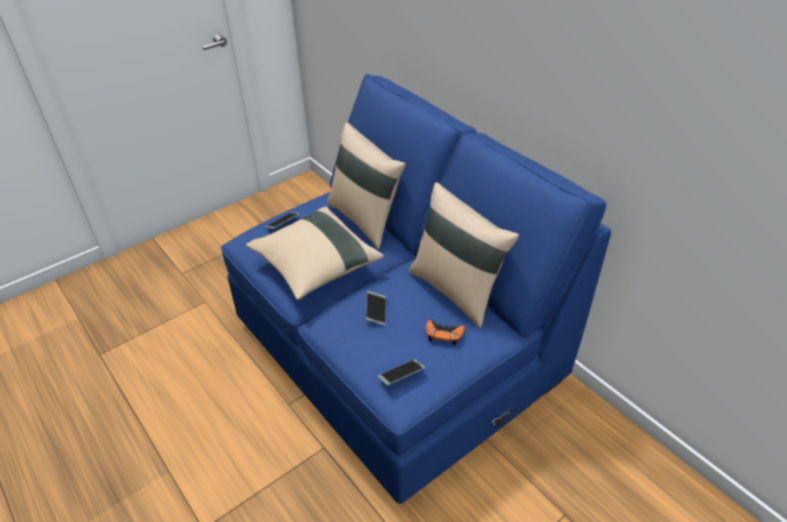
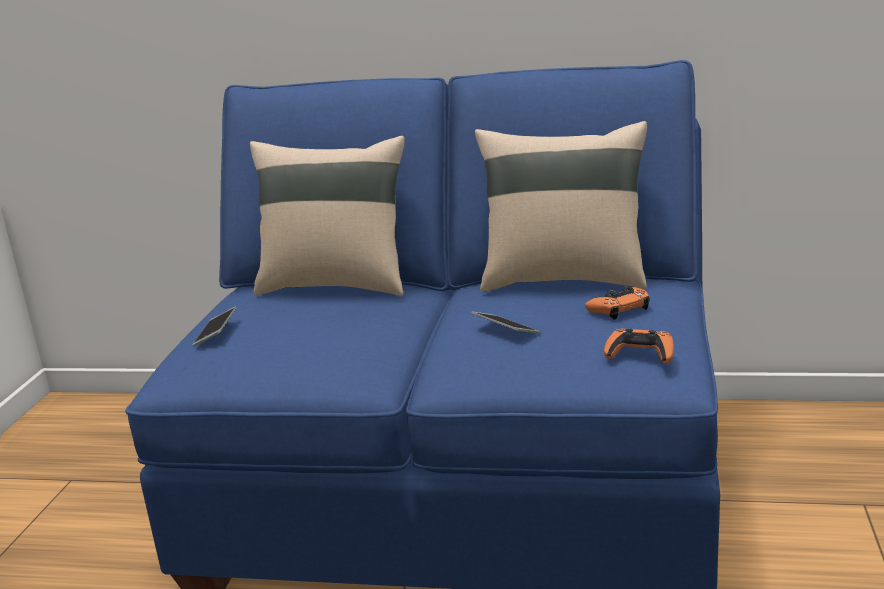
camera: 40 degrees left, 20 degrees down
beige pillow [246,206,384,300] -> none
phone [378,359,425,385] -> orange game controller [604,328,674,364]

